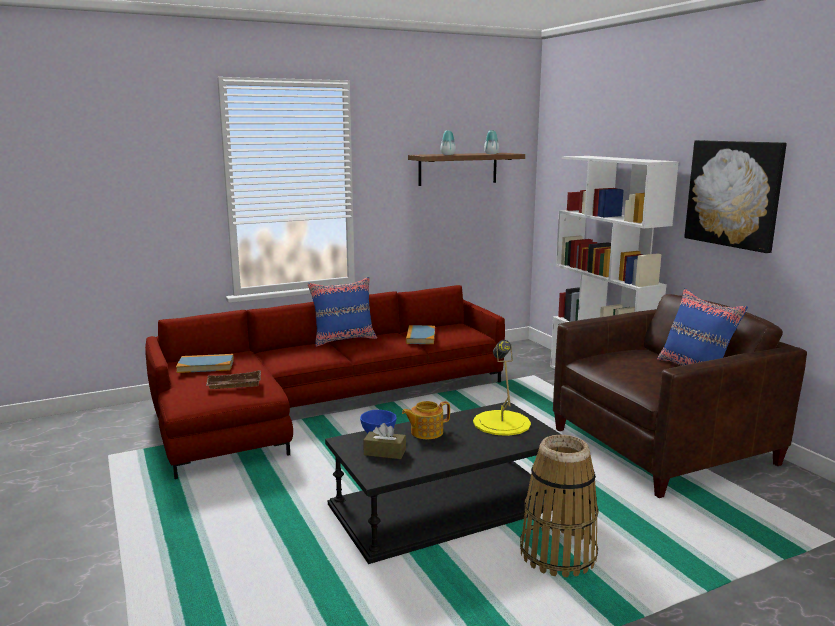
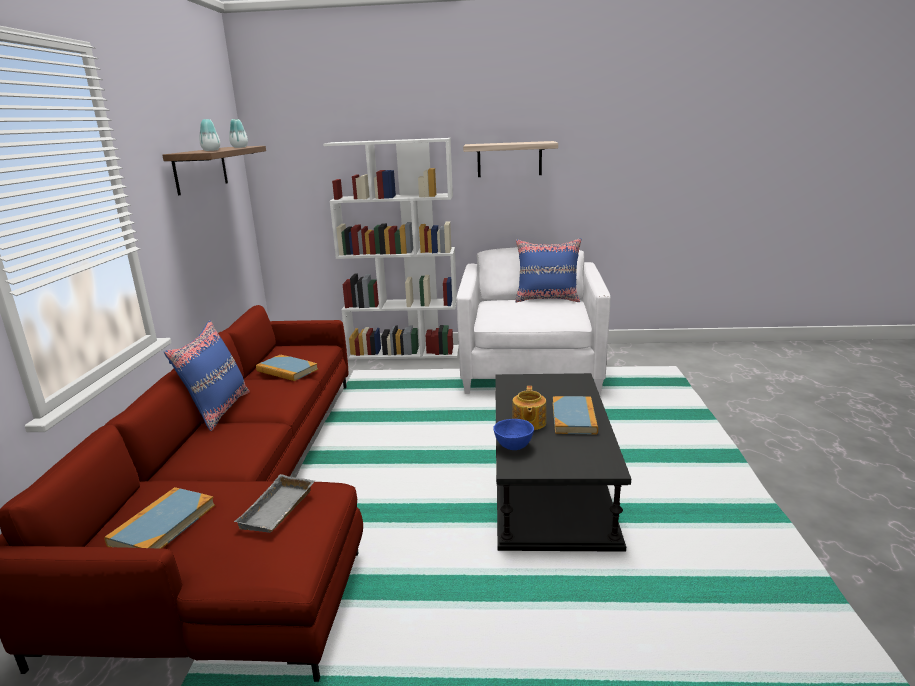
camera: 60 degrees left, 5 degrees up
brown tray [206,370,261,389] -> grey tray [234,474,315,533]
brown tissue box [363,423,406,459] -> none
yellow table lamp [473,340,531,436] -> none
basket [520,435,598,577] -> none
brown armchair [553,294,807,498] -> white armchair [456,247,610,395]
picture [684,140,787,253] -> shelf [463,141,558,177]
none -> book [553,396,598,435]

